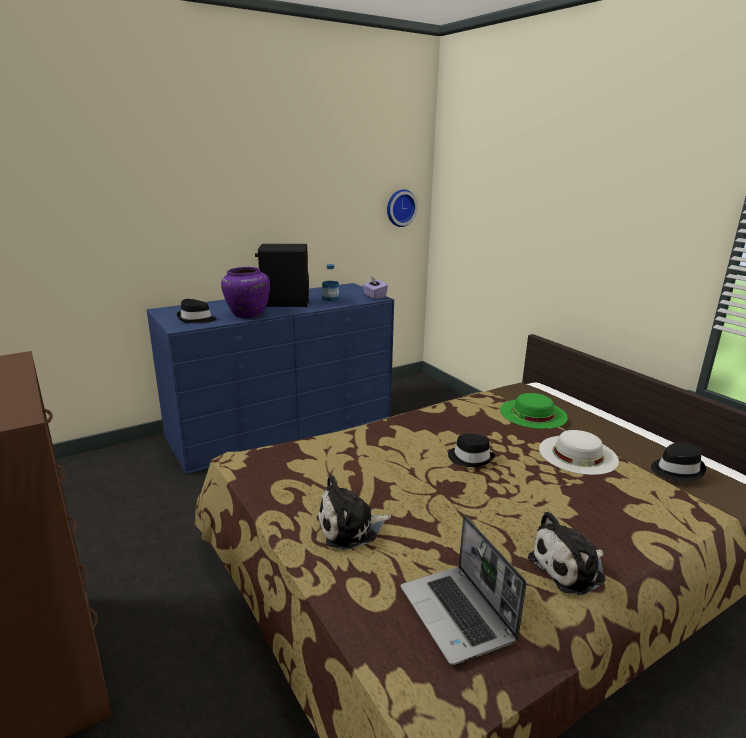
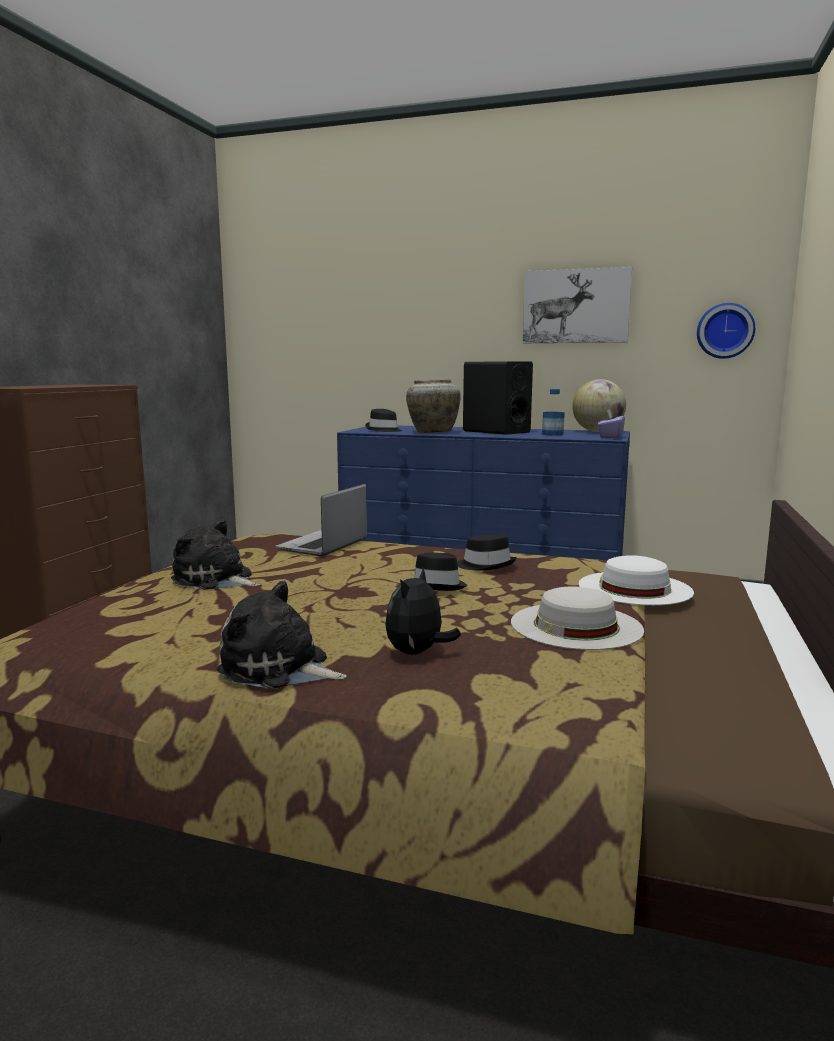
camera: 50 degrees right, 10 degrees down
purple vase [221,267,270,318] -> beige vase [406,379,461,433]
laptop [401,515,526,665] -> laptop moved to [275,484,367,556]
green hat [500,393,568,429] -> white hat [579,555,694,605]
black hat [651,442,706,481] -> black hat moved to [457,535,517,570]
none -> plush toy [386,568,461,655]
none -> picture [523,267,632,343]
none -> globe [572,379,626,432]

